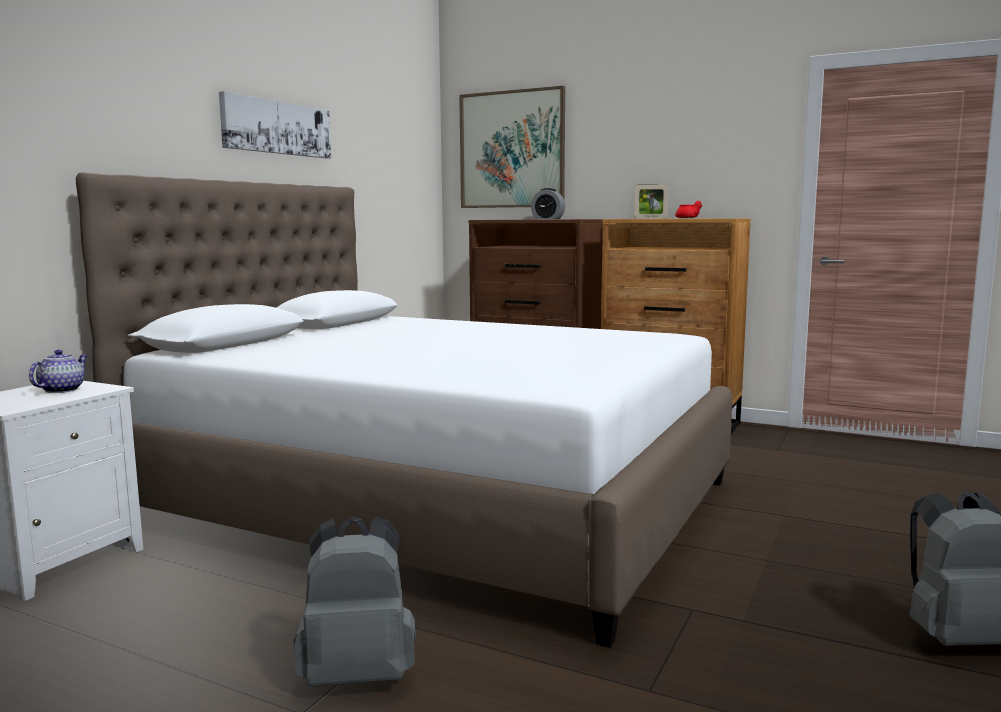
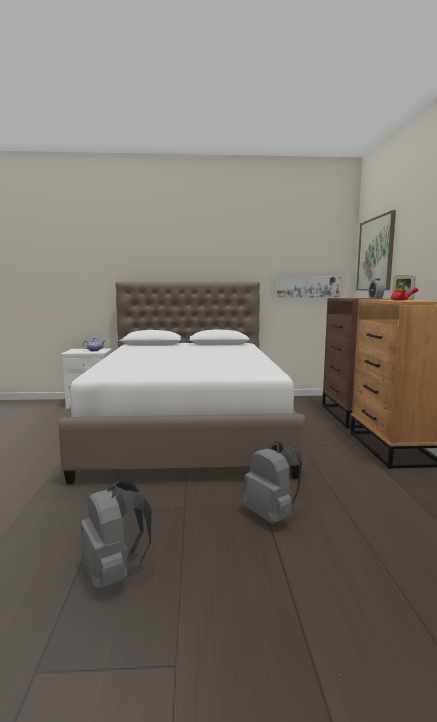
camera: 60 degrees right, 0 degrees up
picture [219,91,331,159] -> picture moved to [277,276,340,298]
grey backpack [294,516,416,687] -> grey backpack moved to [243,441,302,524]

